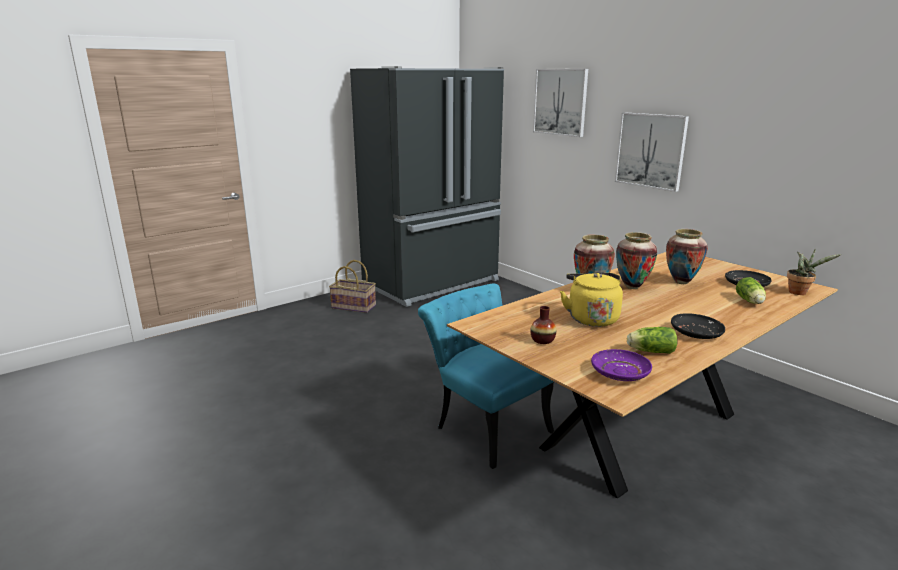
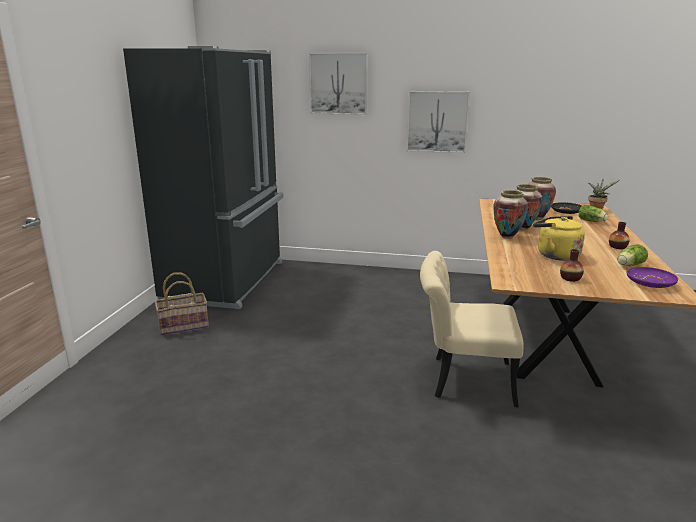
camera: 40 degrees left, 0 degrees up
turquoise chair [418,284,554,469] -> beige chair [420,251,524,408]
black plate [671,313,725,339] -> vase [609,222,630,249]

